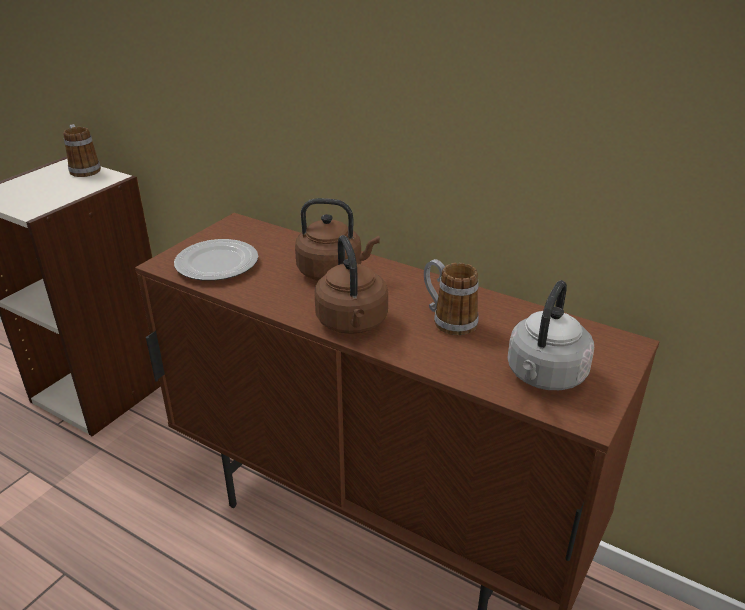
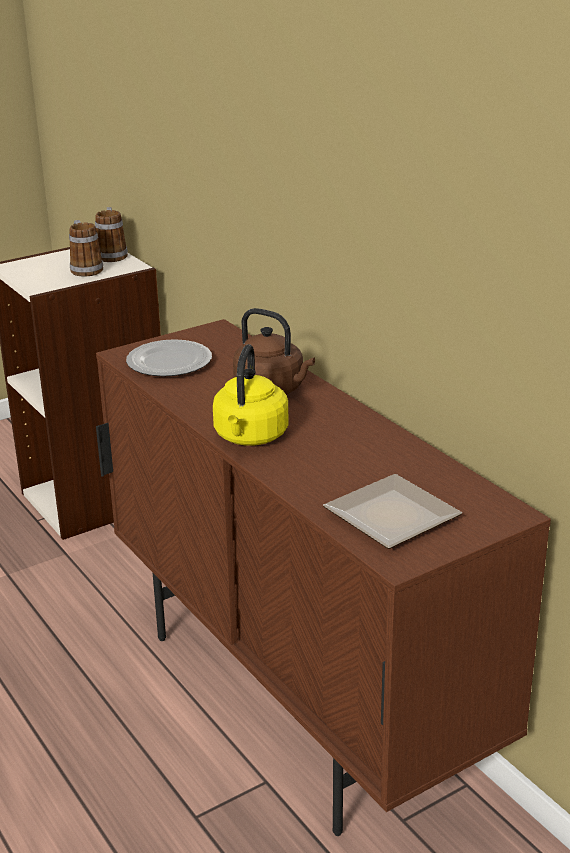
camera: 25 degrees right, 5 degrees down
brown kettle [314,235,388,334] -> yellow kettle [213,344,288,446]
mug [424,259,478,335] -> mug moved to [69,220,103,277]
grey kettle [507,280,594,390] -> plate [323,474,462,549]

